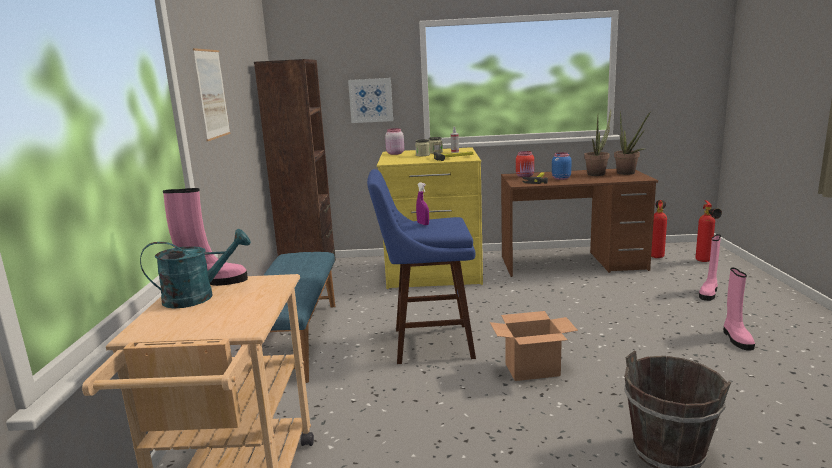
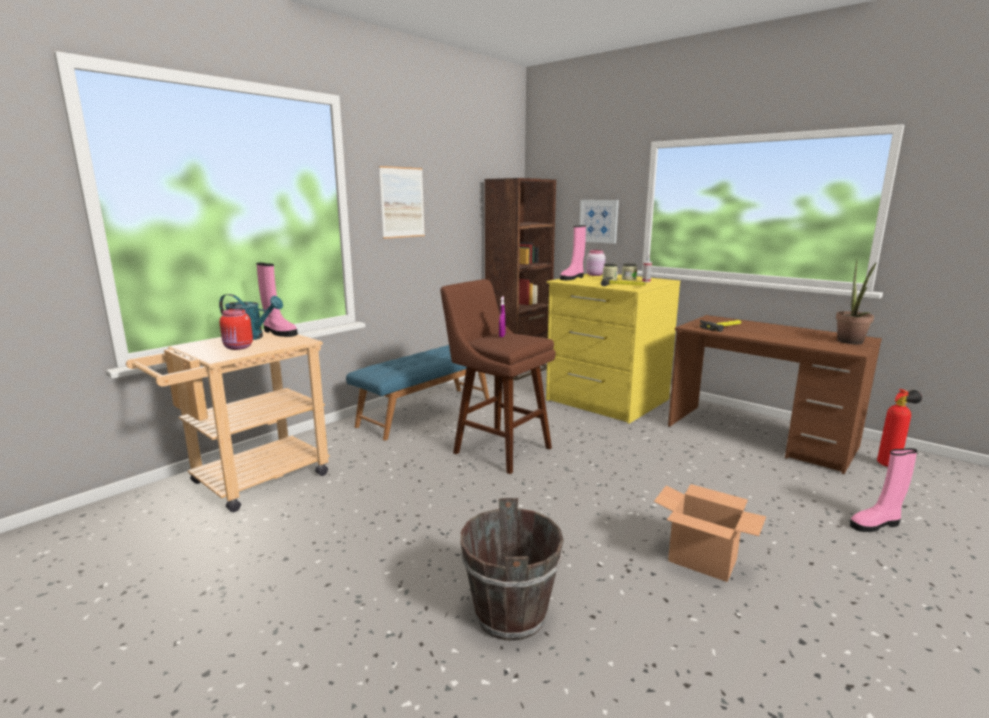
camera: 40 degrees right, 0 degrees up
blue stool [367,169,476,364] -> brown stool [440,279,556,474]
cardboard box [490,311,578,381] -> cardboard box moved to [654,484,766,582]
red jar [516,151,534,177] -> red jar moved to [219,309,253,350]
blue jar [552,152,572,180] -> none
potted plant [584,110,611,176] -> none
fire extinguisher [695,200,722,262] -> none
pink boot [723,268,755,350] -> pink boot moved to [560,225,586,280]

